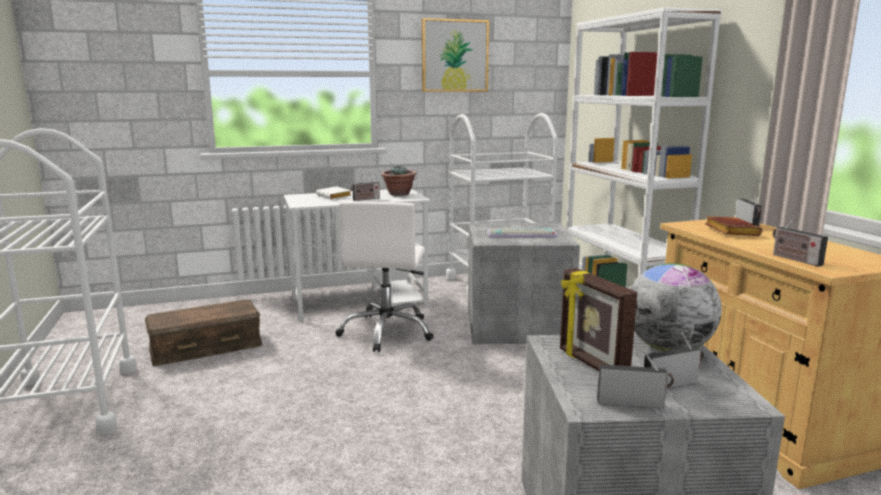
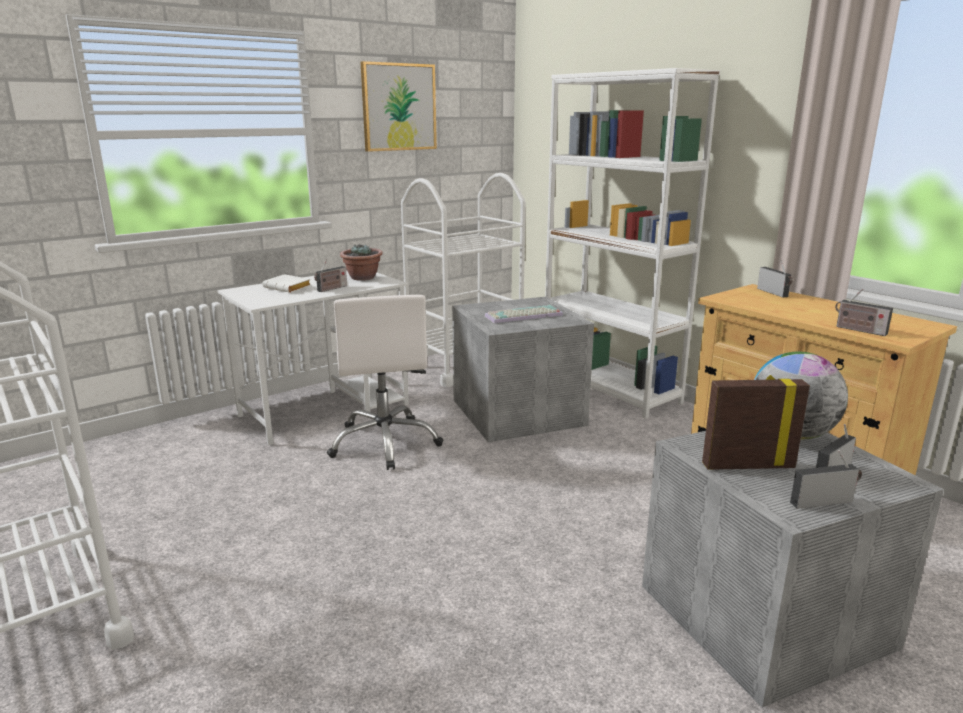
camera: 20 degrees left, 5 degrees up
brown storage box [145,299,262,366] -> none
picture frame [560,268,637,371] -> picture frame turned 135 degrees clockwise [702,375,810,470]
brown book [705,216,762,236] -> none

